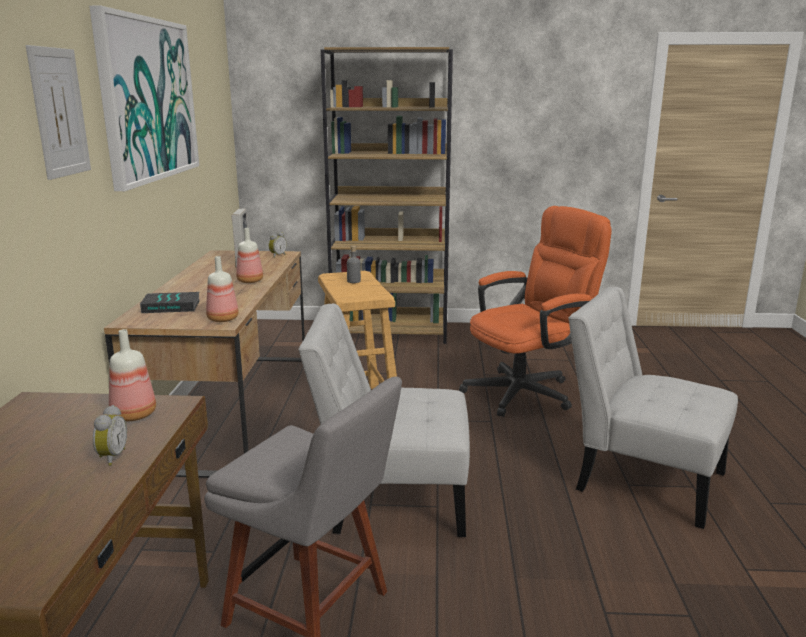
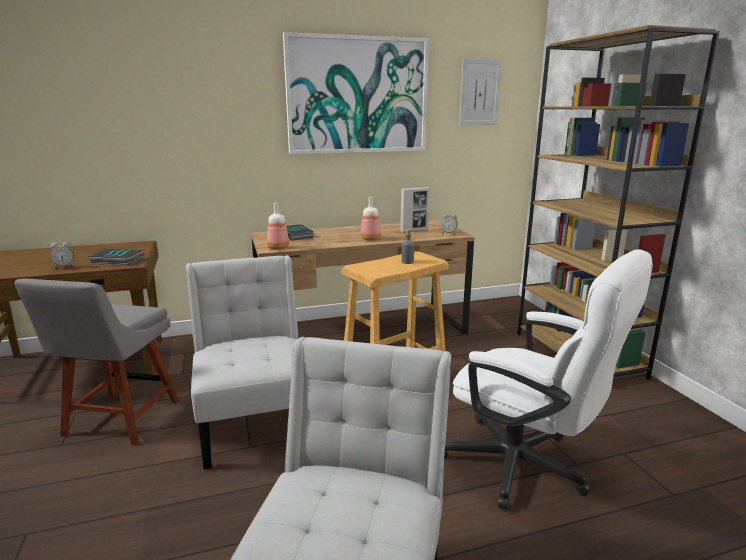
camera: 70 degrees right, 0 degrees up
picture [26,45,91,180] -> picture moved to [459,58,502,125]
bottle [109,329,156,421] -> book [89,248,144,266]
orange office chair [459,206,612,417] -> white office chair [444,250,653,510]

